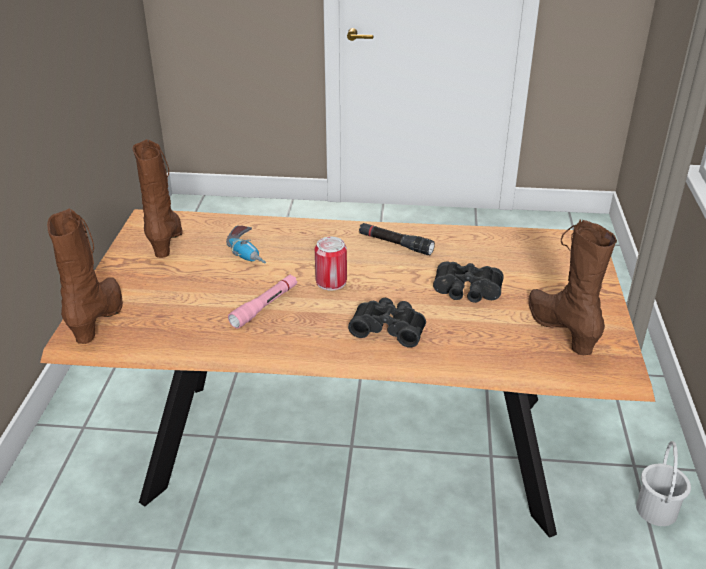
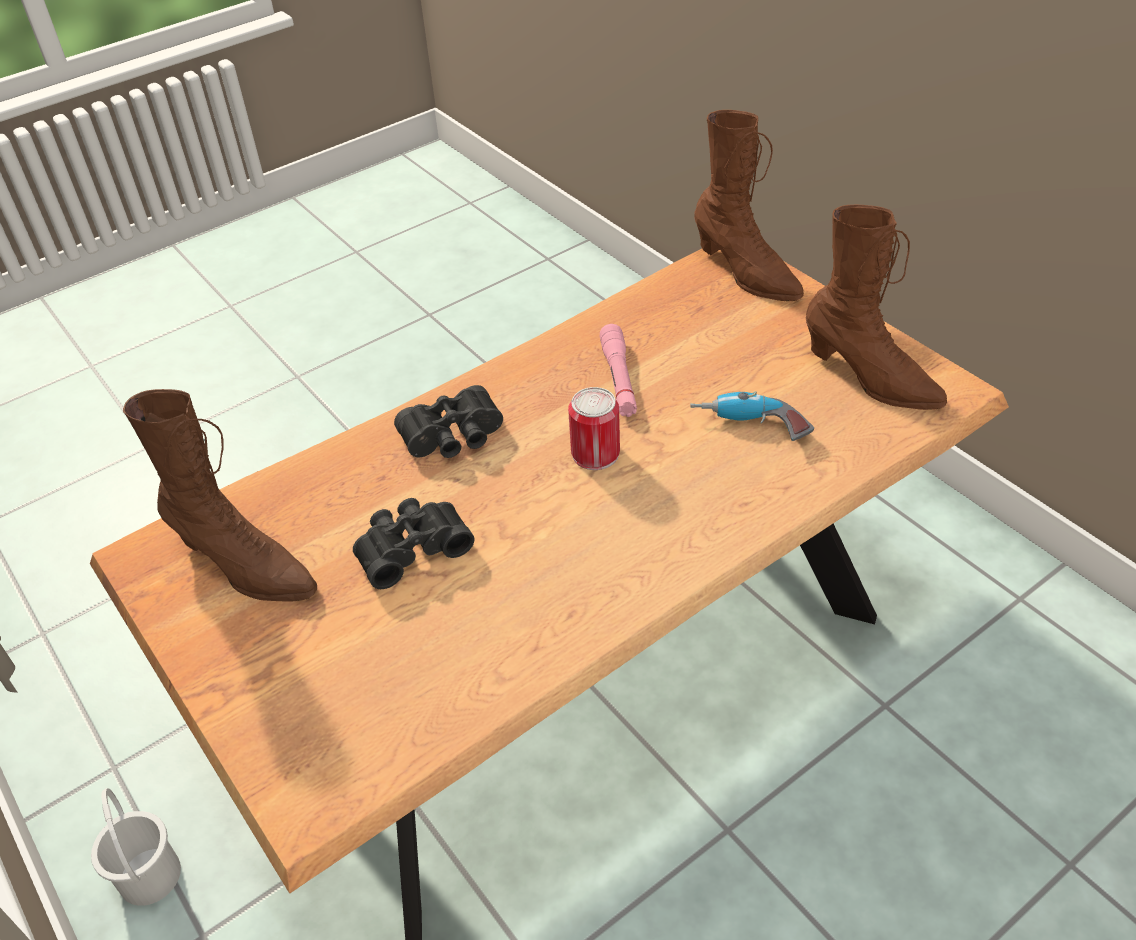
camera: 140 degrees right, 10 degrees up
black flashlight [359,223,435,255] -> none

